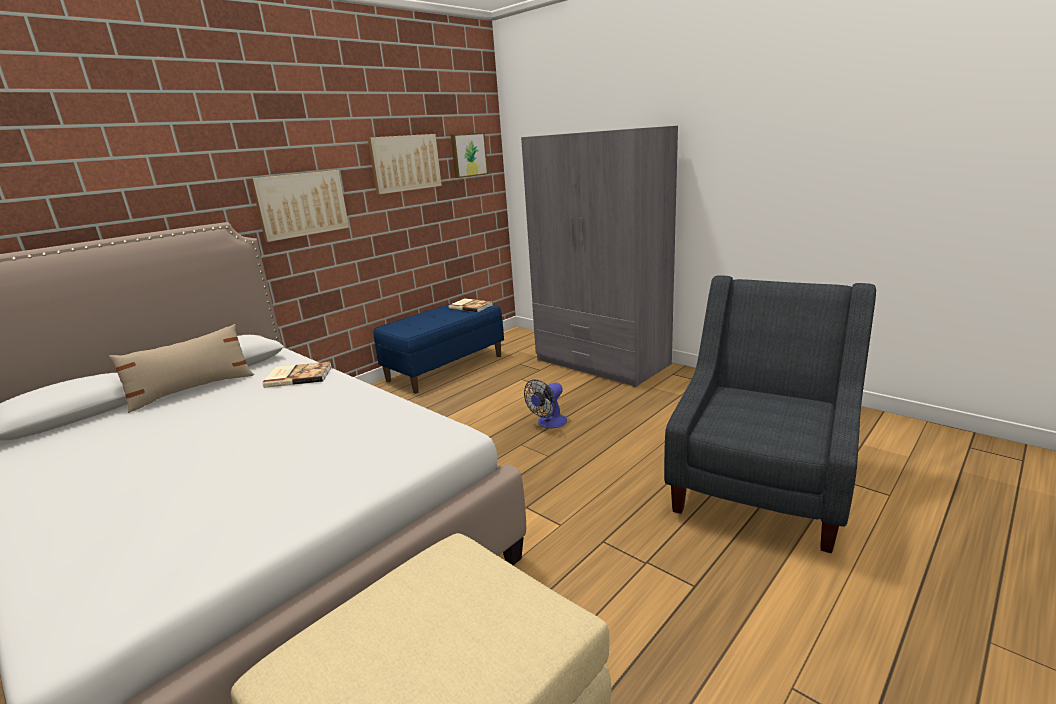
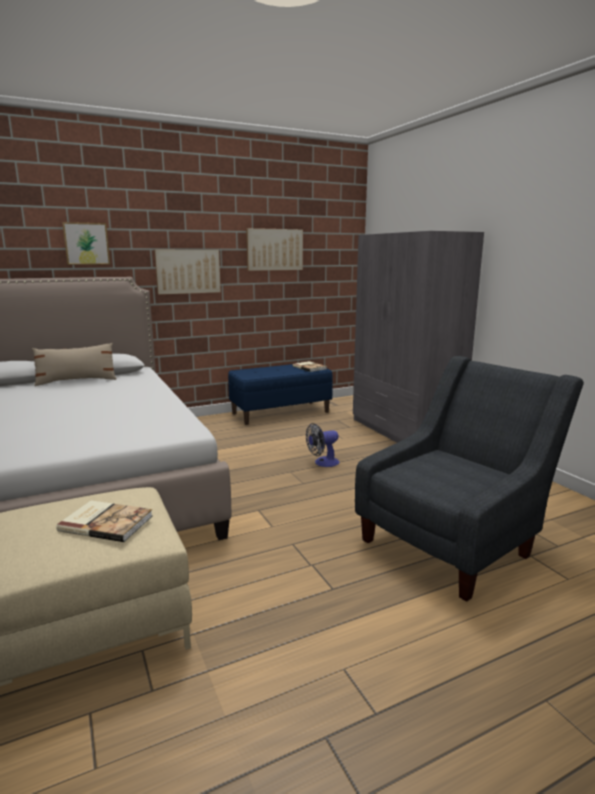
camera: 20 degrees right, 5 degrees down
book [262,361,332,388] -> book moved to [56,500,153,542]
picture [451,133,488,178] -> picture moved to [62,222,110,265]

